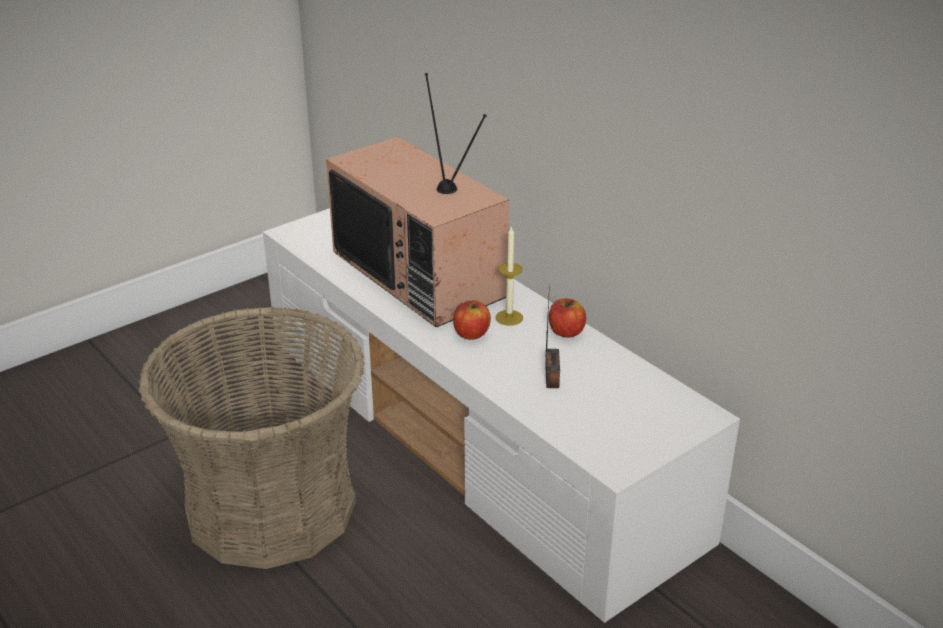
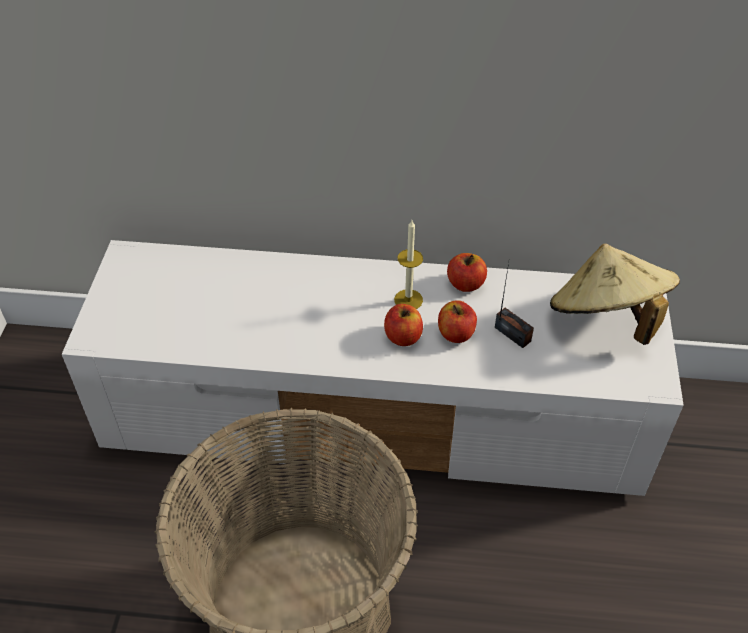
camera: 45 degrees left, 15 degrees up
television [326,73,509,328] -> none
none -> apple [438,300,477,343]
none -> beige hat [550,244,680,345]

